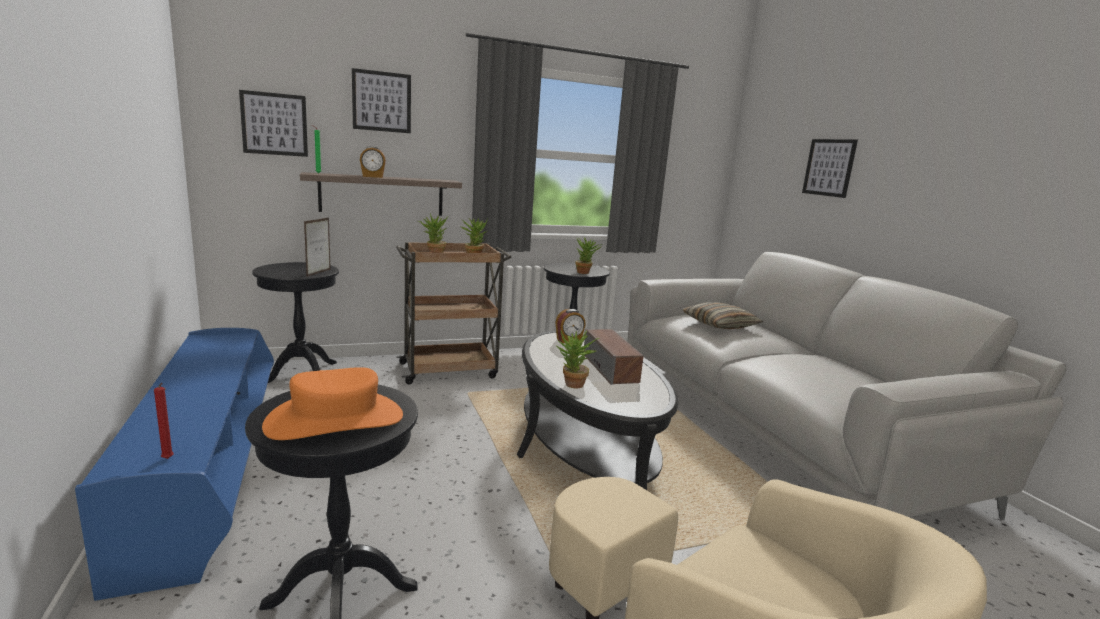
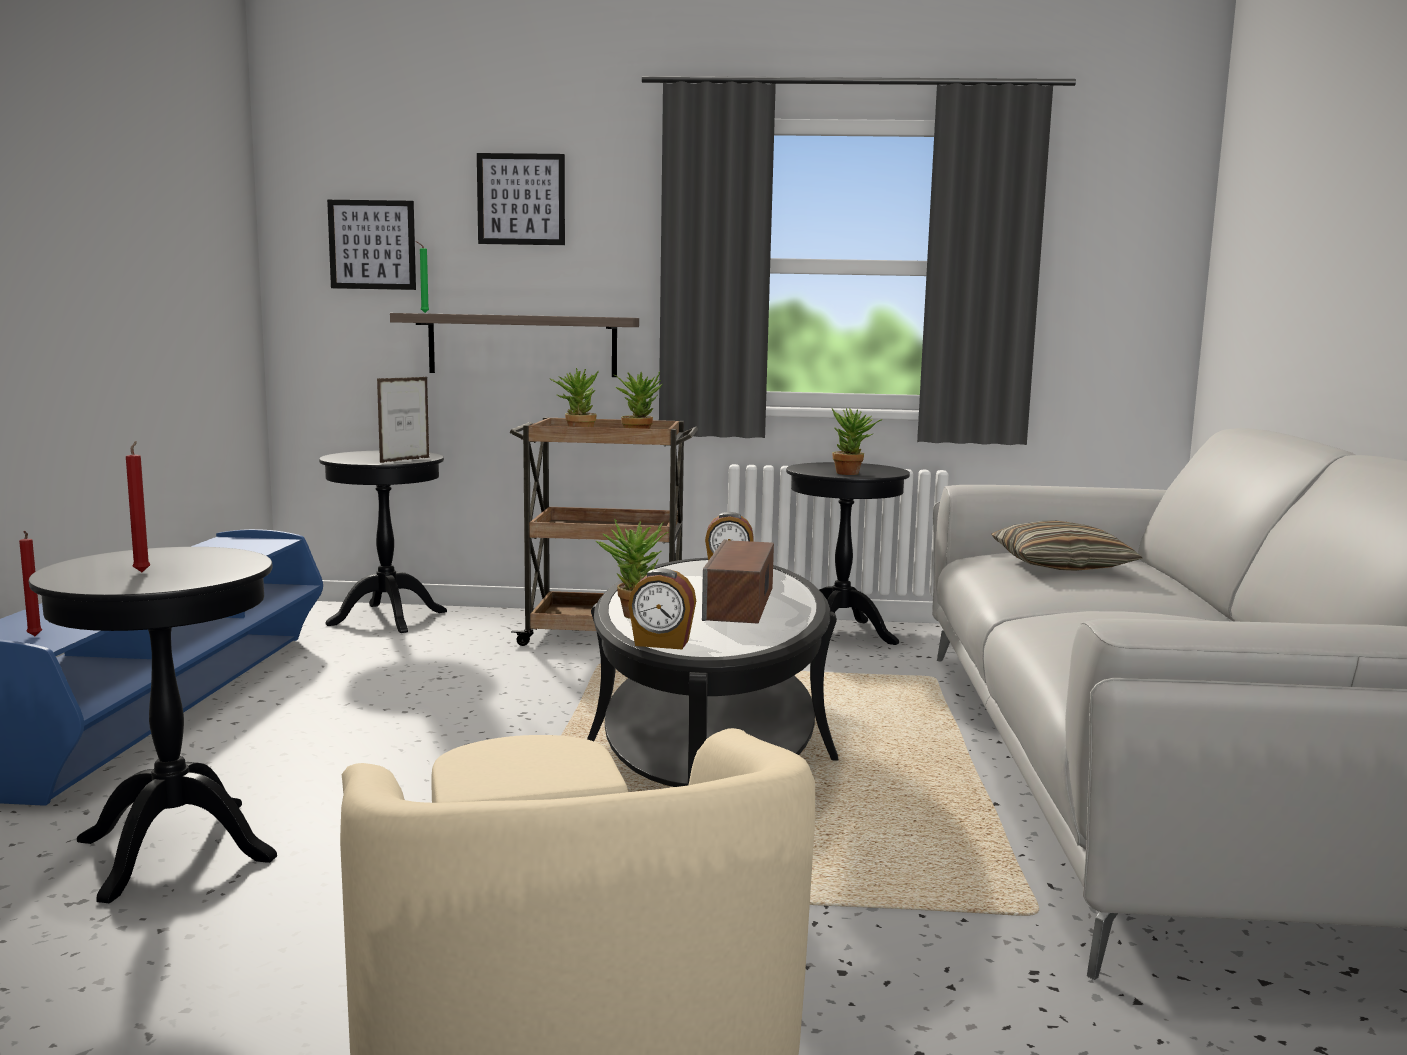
camera: 25 degrees right, 5 degrees down
orange hat [262,367,403,440] -> red candle [126,441,150,572]
alarm clock [360,146,386,178] -> alarm clock moved to [628,568,696,649]
picture [802,139,858,198] -> none

